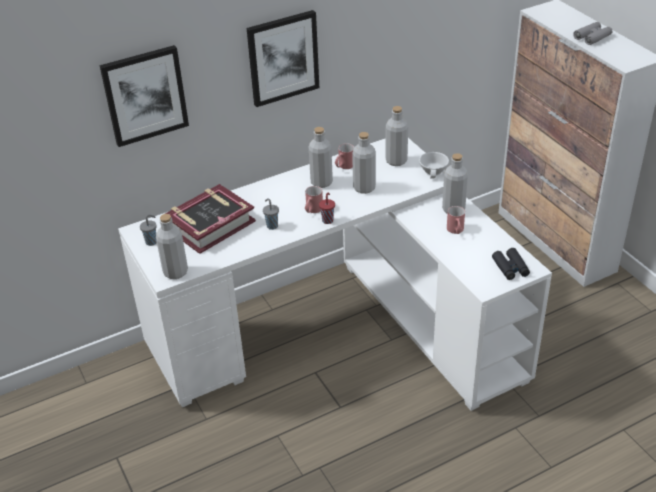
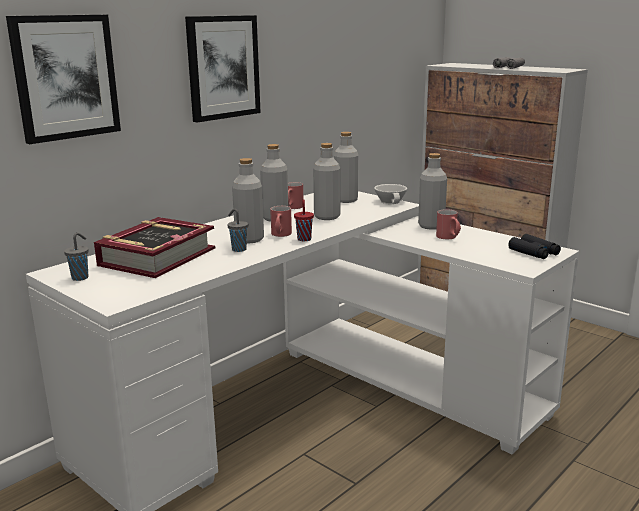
camera: 20 degrees left, 20 degrees down
grey bottle [156,214,188,279] -> grey bottle moved to [232,158,264,244]

